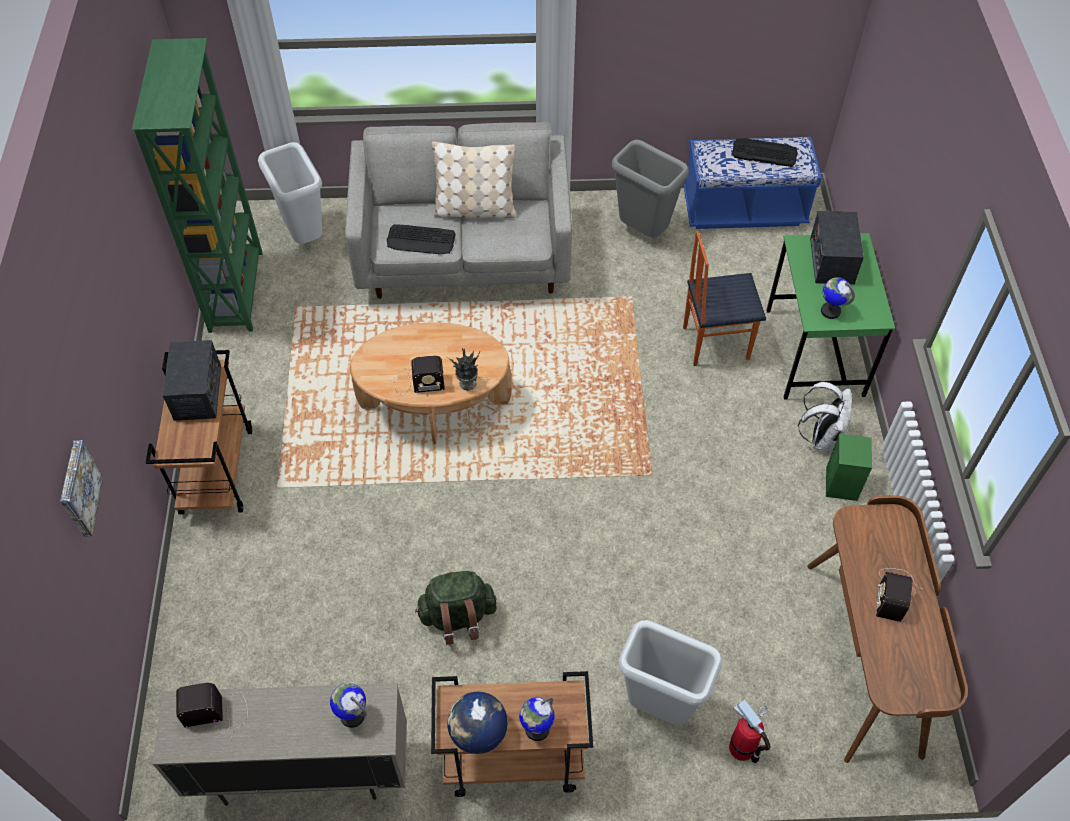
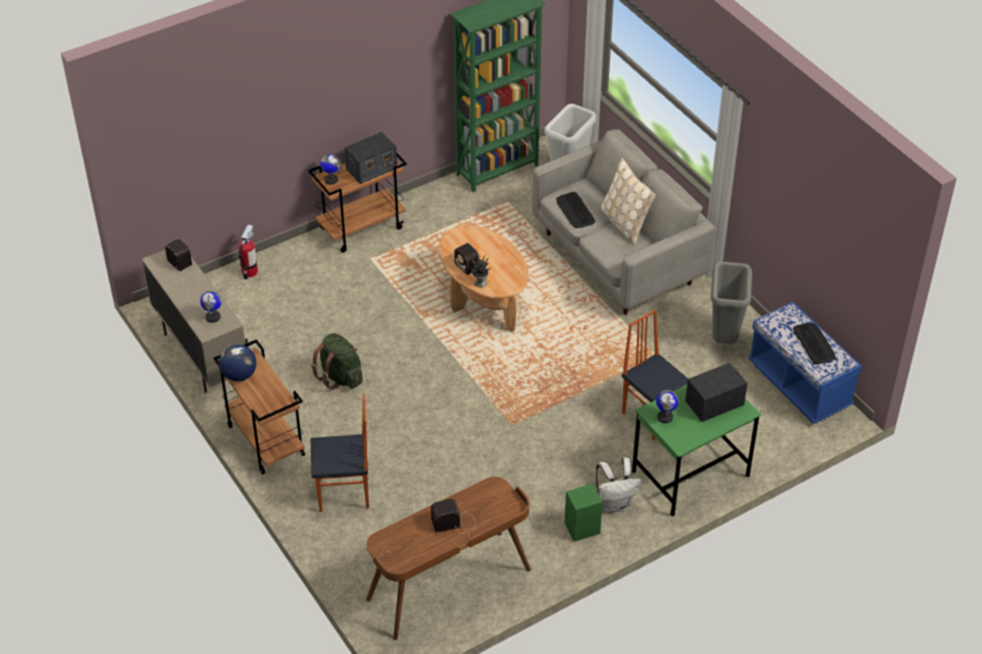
camera: 60 degrees right, 10 degrees down
picture [60,440,104,537] -> none
globe [519,697,554,741] -> globe moved to [320,154,342,184]
grey trash can [618,620,723,725] -> chair [310,394,369,512]
fire extinguisher [729,699,771,763] -> fire extinguisher moved to [238,225,258,279]

